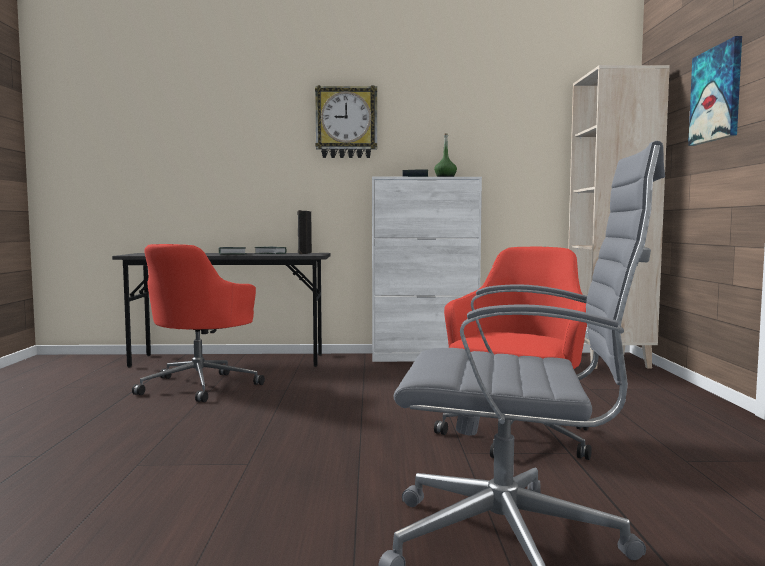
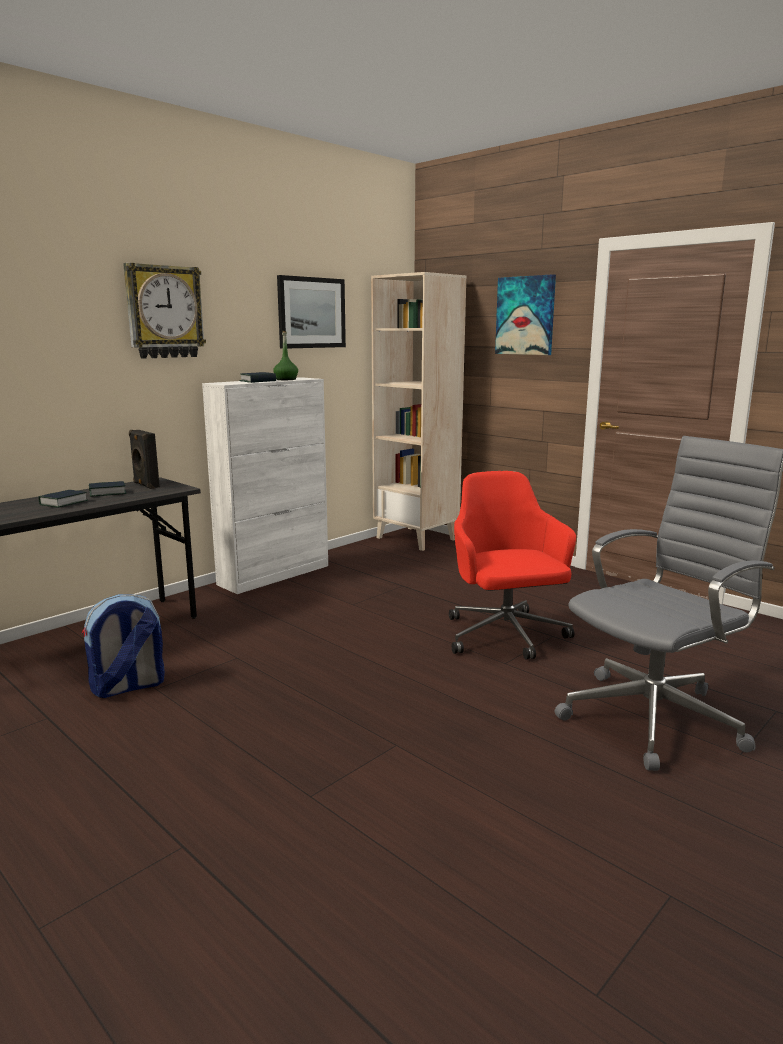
camera: 45 degrees left, 10 degrees up
red office chair [132,244,265,402] -> backpack [82,594,165,698]
none -> picture [277,275,346,349]

